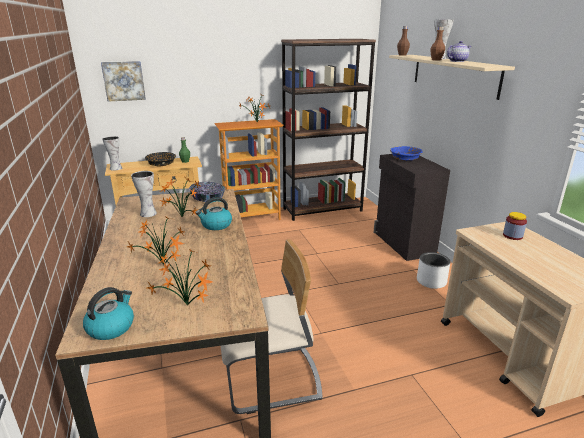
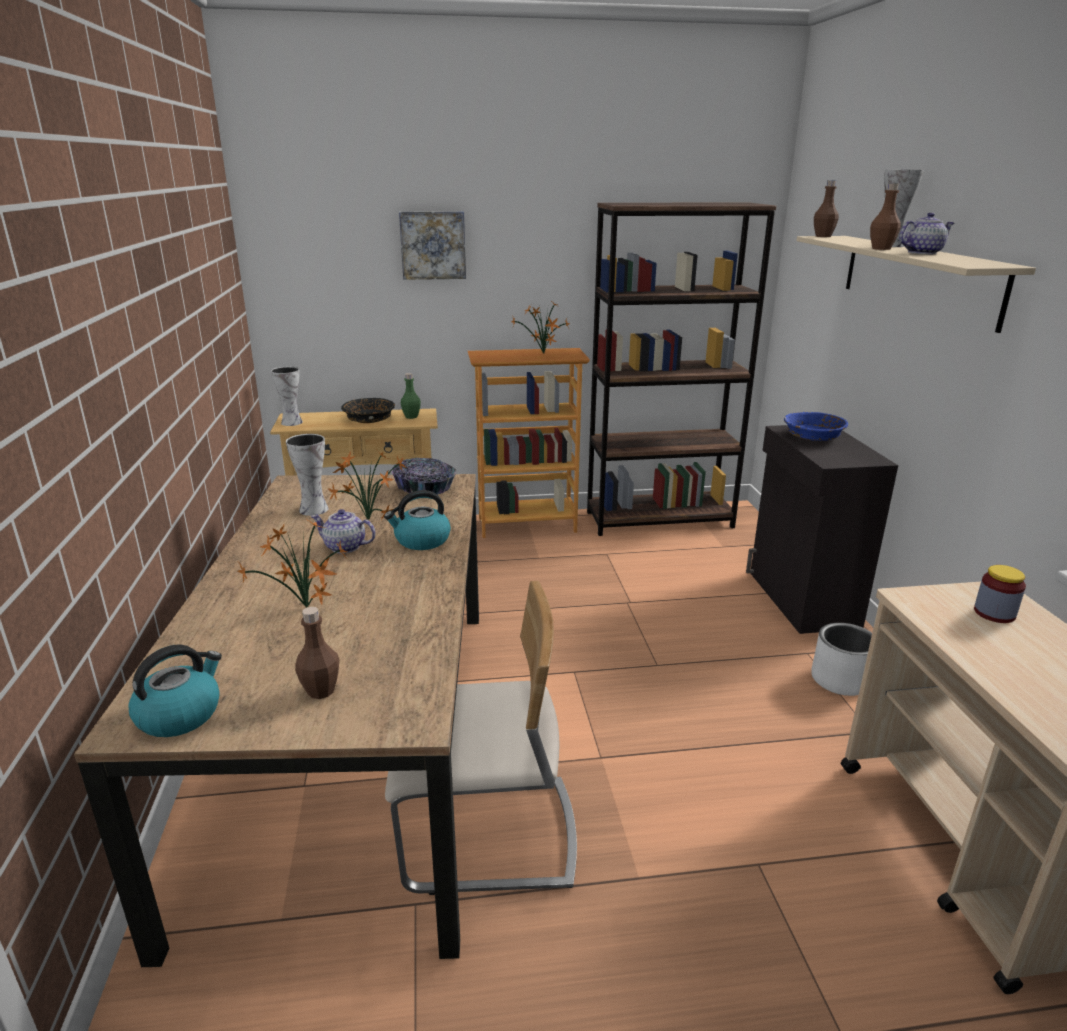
camera: 10 degrees right, 0 degrees up
picture [101,61,146,102] -> picture moved to [399,211,466,280]
potted plant [147,249,213,305] -> brown bottle [295,607,339,699]
none -> teapot [311,509,375,554]

